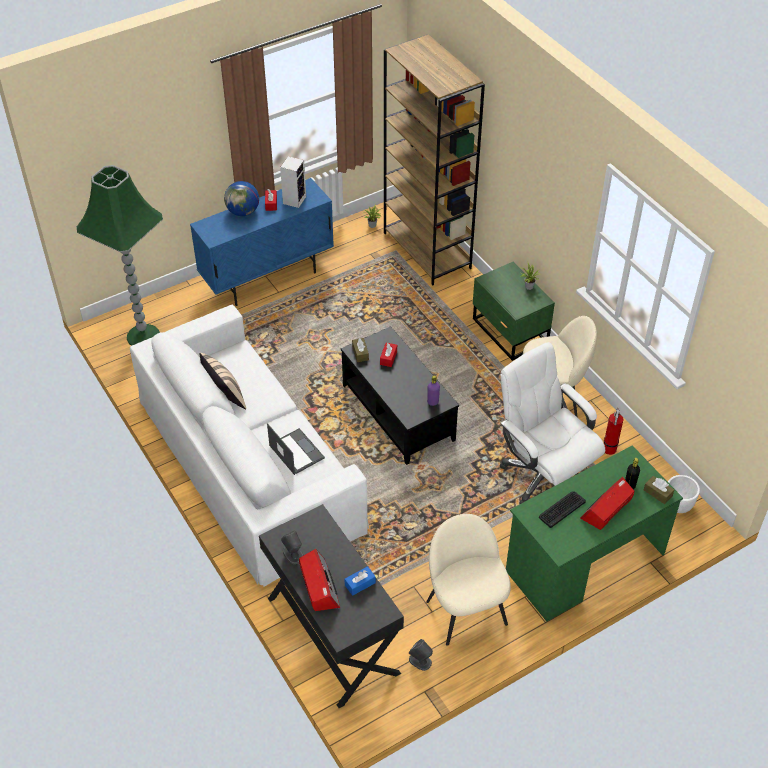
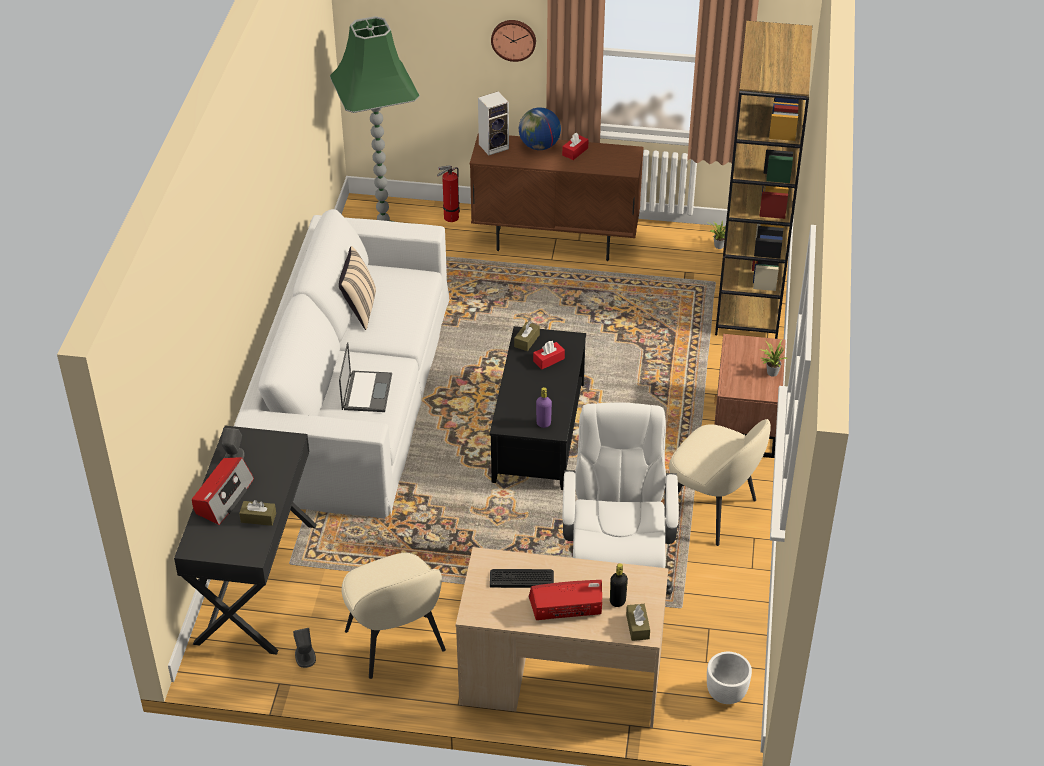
camera: 40 degrees right, 5 degrees down
blue cabinet [190,178,334,306] -> brown cabinet [470,133,644,261]
speaker [280,156,306,208] -> speaker moved to [478,91,509,155]
blue tissue box [345,566,376,596] -> brown tissue box [239,500,276,526]
beige chair [426,514,511,646] -> beige chair turned 135 degrees clockwise [342,553,446,679]
green nightstand [473,262,555,361] -> brown nightstand [714,334,786,458]
green desk [506,446,683,622] -> beige desk [456,547,668,728]
fire extinguisher [604,408,623,455] -> fire extinguisher moved to [437,165,460,222]
none -> wall clock [491,20,536,62]

